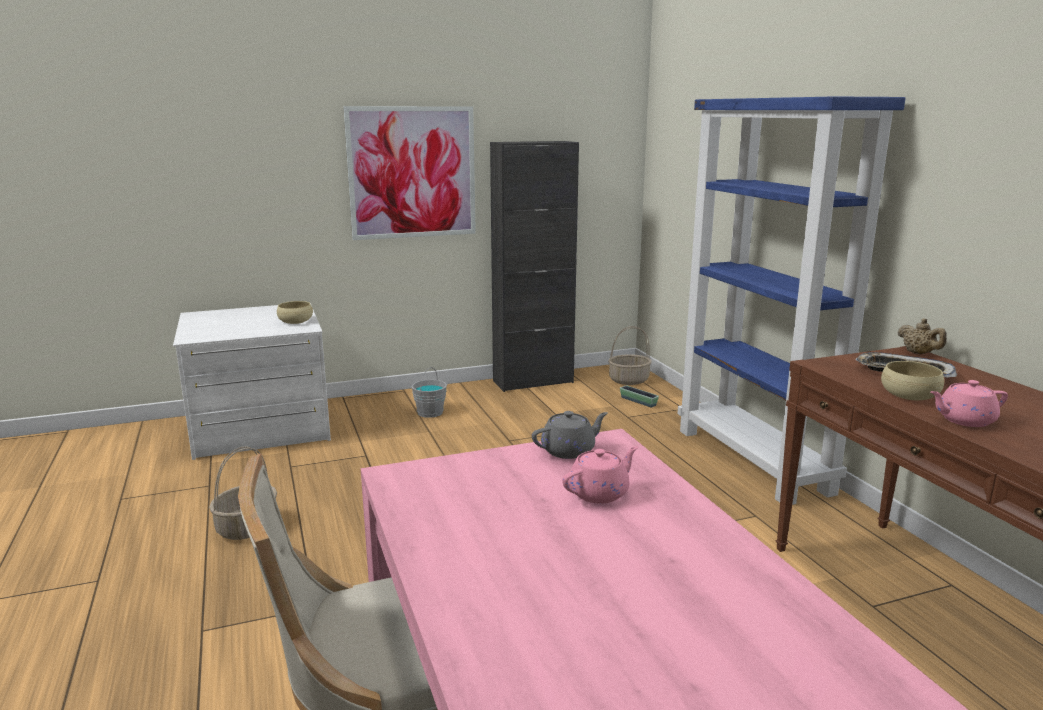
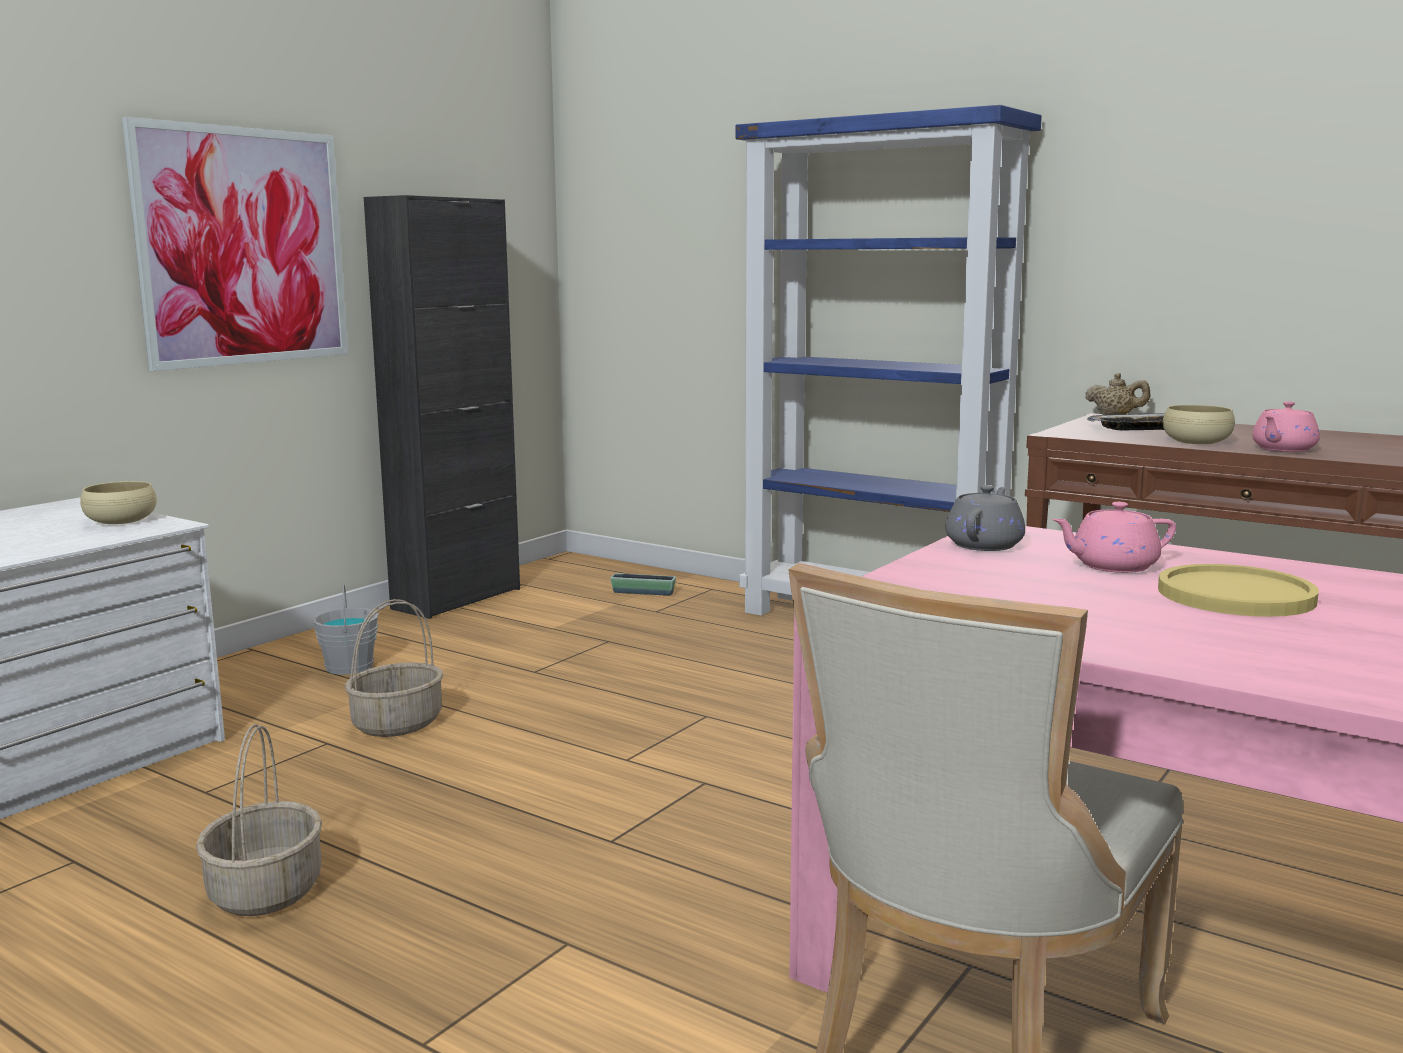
camera: 35 degrees left, 5 degrees down
pink teapot [562,446,638,504] -> pink teapot turned 120 degrees counterclockwise [1052,502,1176,573]
basket [608,326,652,385] -> basket moved to [345,599,443,737]
none -> yellow plate [1158,564,1319,617]

